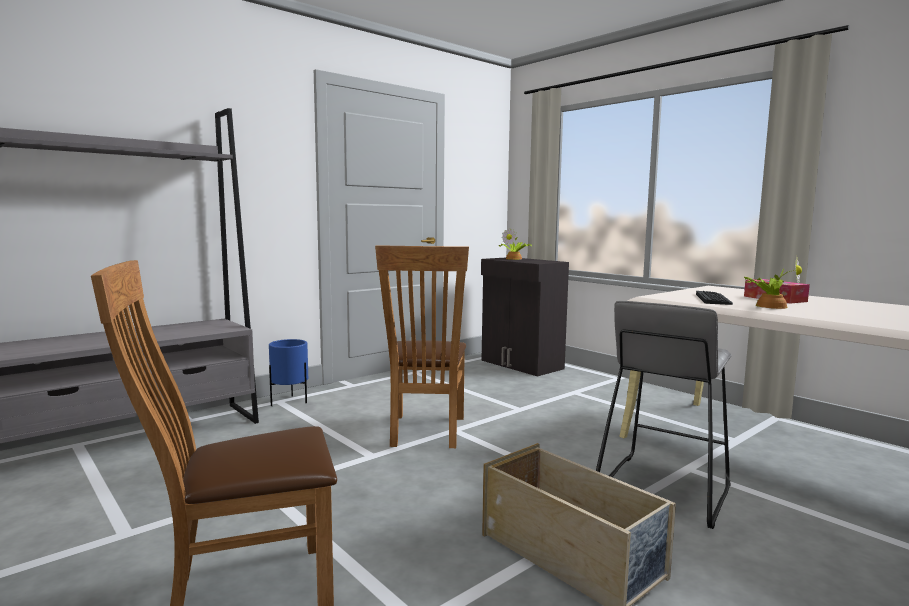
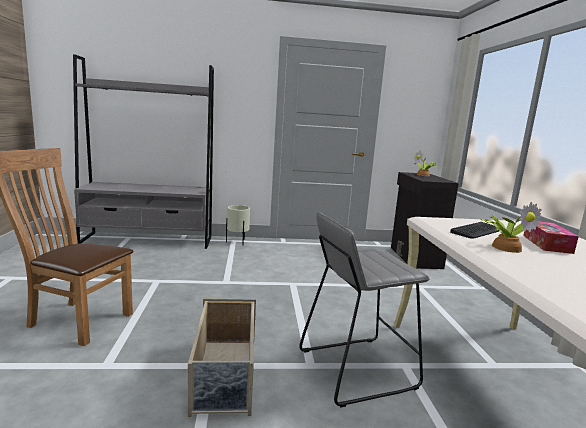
camera: 35 degrees right, 5 degrees up
blue planter [269,339,308,406] -> beige planter [226,205,250,245]
brown chair [375,245,469,448] -> none

